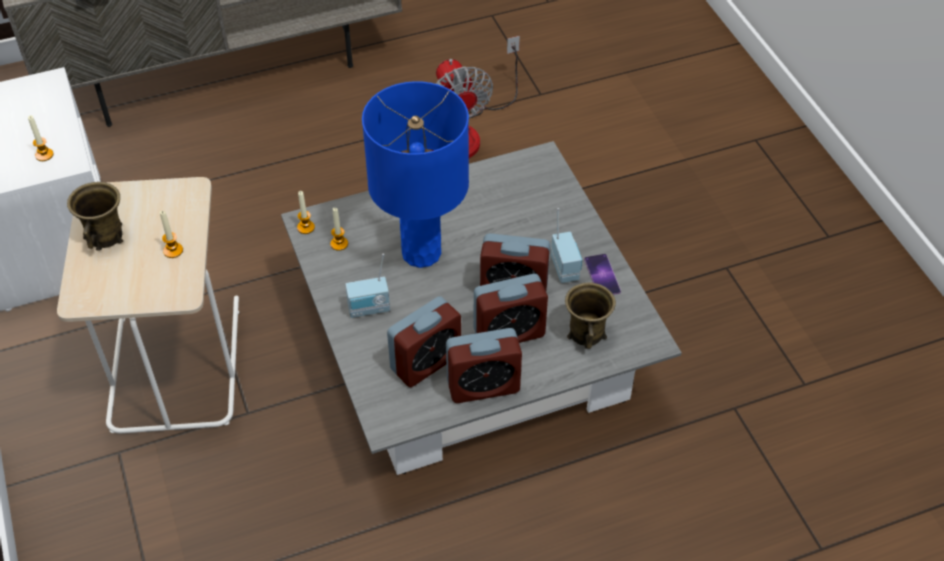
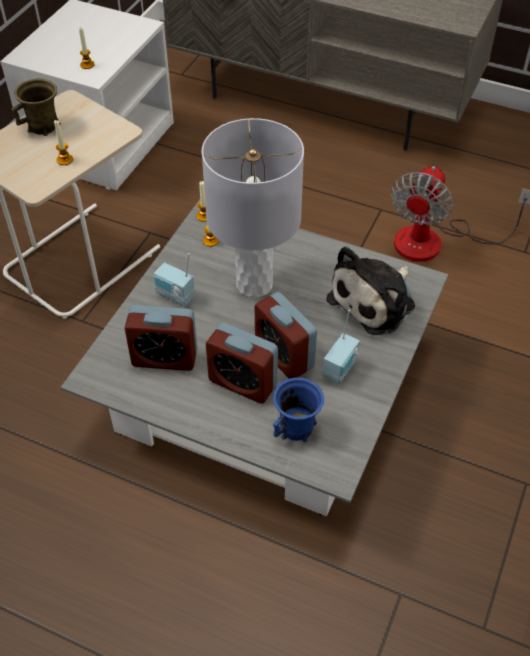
camera: 45 degrees right, 0 degrees up
blue table lamp [362,81,469,268] -> grey table lamp [201,118,304,298]
alarm clock [446,328,522,403] -> none
brown mug [565,282,616,349] -> blue mug [273,378,324,442]
phone [584,254,621,295] -> none
none -> plush toy [326,246,415,335]

